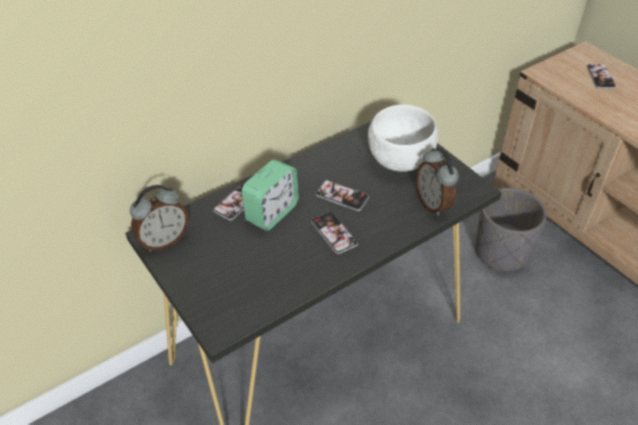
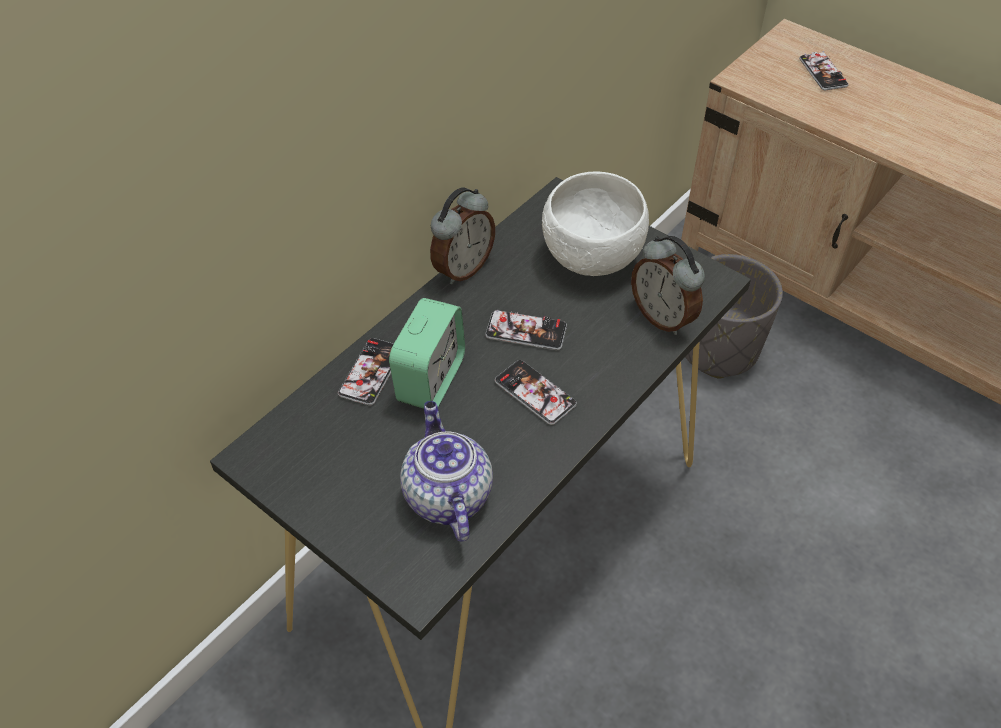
camera: 15 degrees left, 5 degrees up
alarm clock [130,185,189,252] -> alarm clock moved to [430,187,495,285]
none -> teapot [400,401,493,542]

